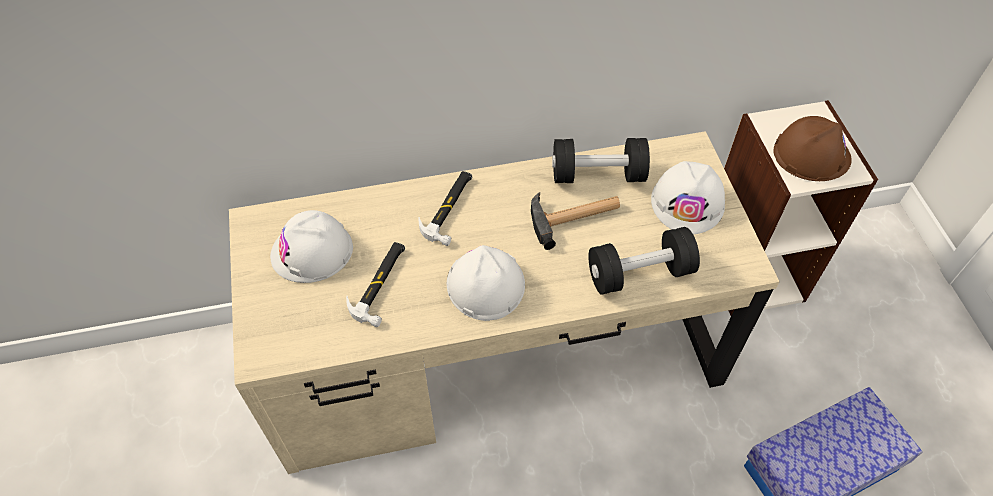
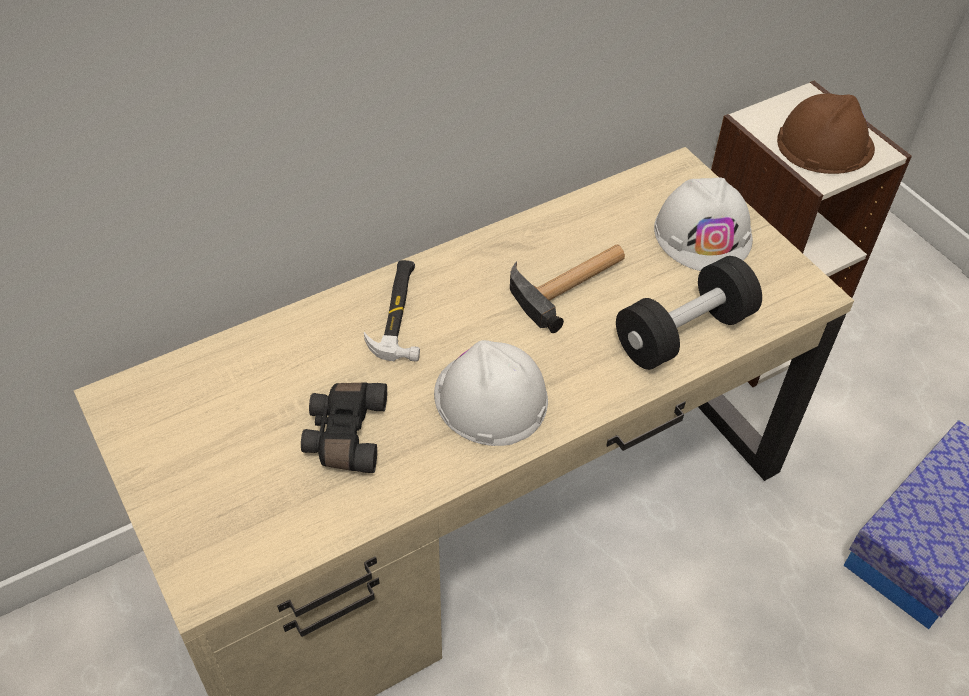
camera: 20 degrees left, 5 degrees down
white hard hat [270,210,353,283] -> none
hammer [346,242,405,327] -> black binoculars [301,383,387,473]
black dumbbell [552,138,650,183] -> none

